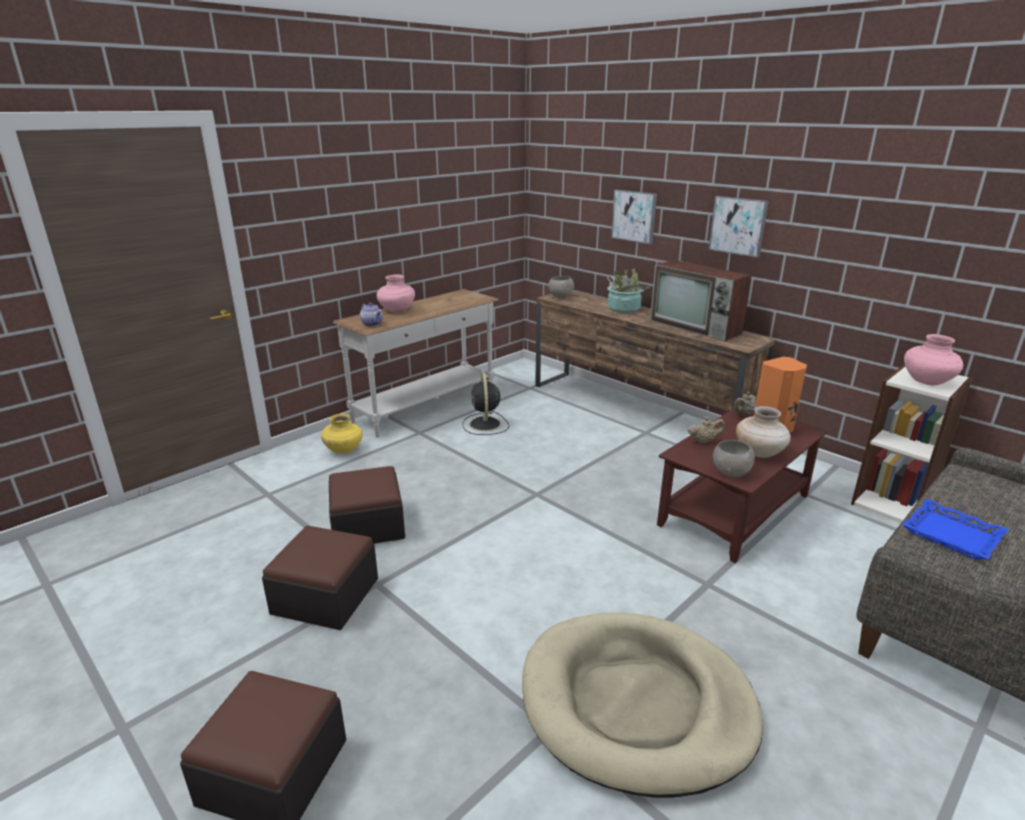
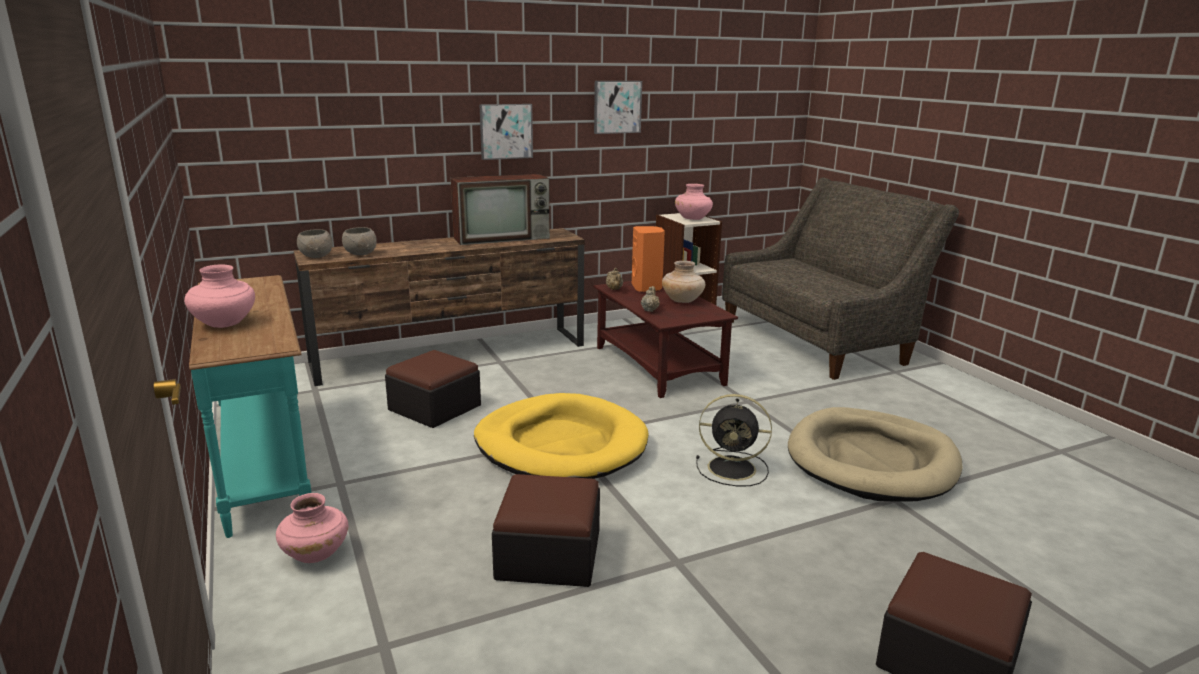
camera: 70 degrees left, 5 degrees down
ottoman [262,526,378,630] -> ottoman moved to [385,350,481,428]
yellow vase [321,414,363,454] -> pink vase [276,493,348,563]
white console table [333,289,499,438] -> turquoise console table [189,275,312,538]
teapot [360,303,383,326] -> none
black fan [463,373,509,435] -> black fan moved to [696,394,772,486]
potted plant [607,268,650,313] -> none
picture [611,190,657,244] -> picture moved to [594,81,642,134]
grey bowl [713,440,755,477] -> grey bowl moved to [342,227,377,255]
blue tray [902,499,1009,560] -> none
none -> yellow dog bed [474,393,649,479]

